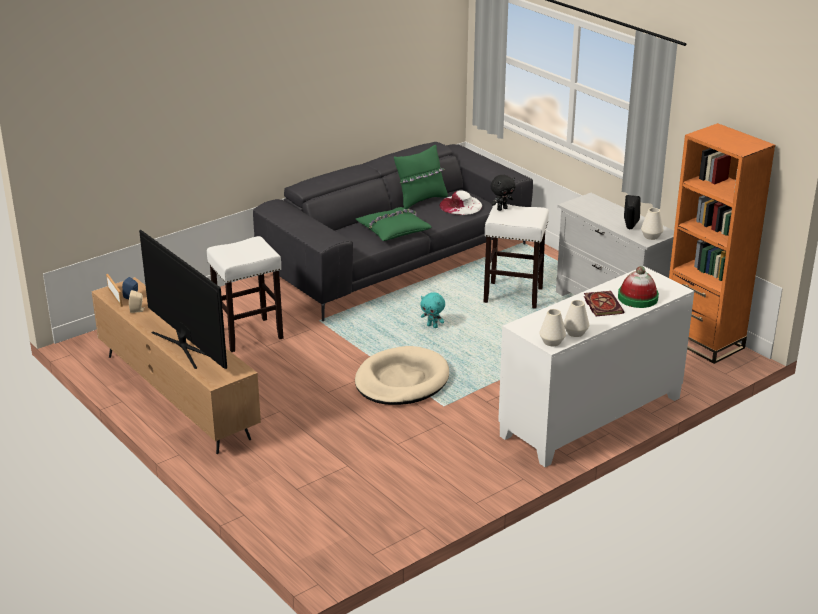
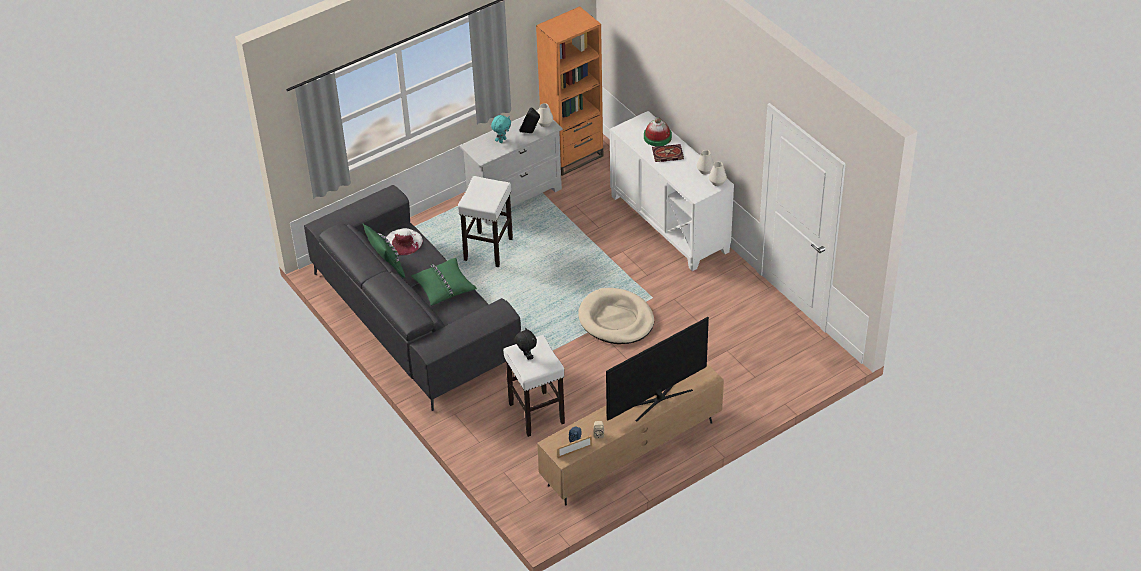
camera: 85 degrees left, 15 degrees up
turquoise plush toy [420,292,445,328] -> turquoise plush toy moved to [491,115,511,143]
black plush toy [490,175,515,211] -> black plush toy moved to [515,327,537,360]

